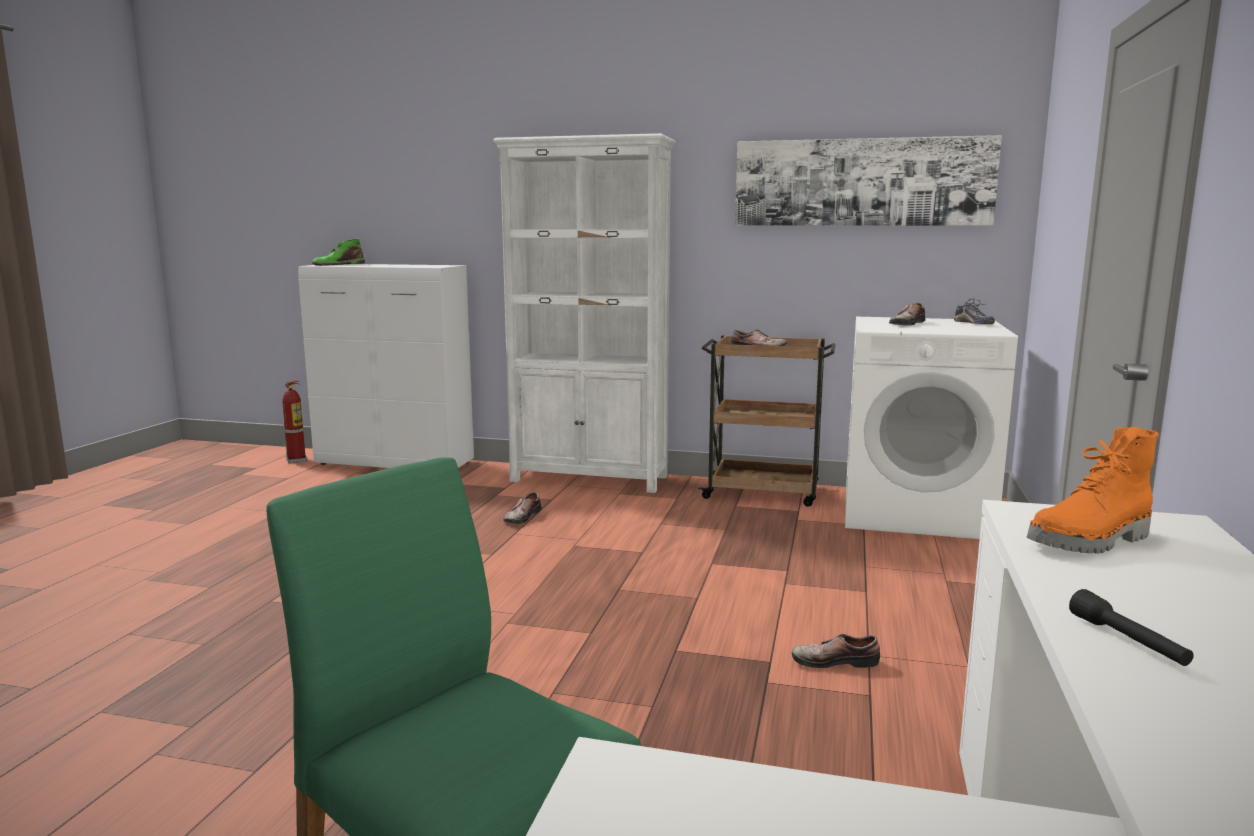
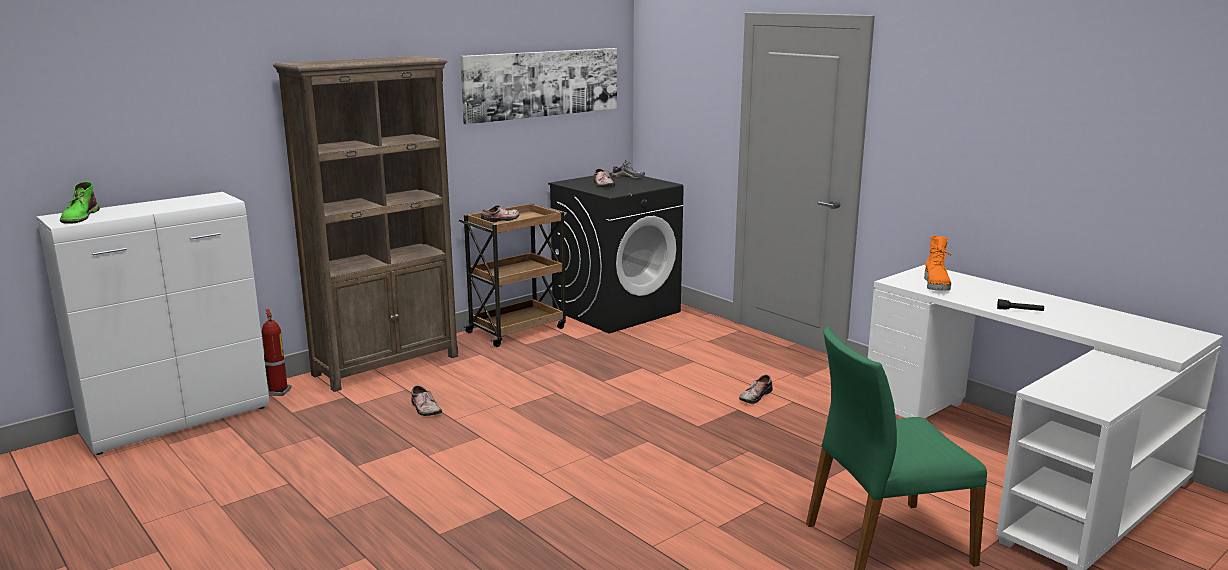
camera: 55 degrees left, 5 degrees up
fire extinguisher [282,380,307,464] -> fire extinguisher moved to [262,309,291,396]
white bookcase [493,133,676,493] -> brown bookcase [273,56,458,392]
white washing machine [845,317,1018,539] -> black washing machine [548,172,684,334]

